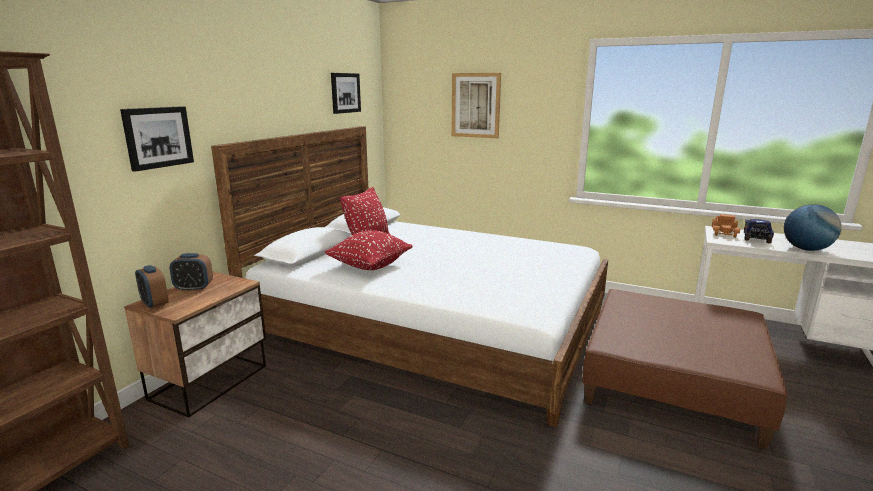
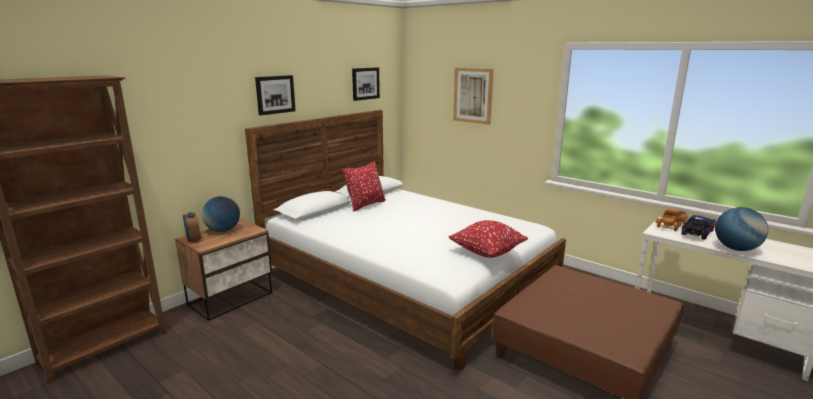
camera: 15 degrees right, 0 degrees up
picture [120,106,194,172] -> picture moved to [255,75,296,115]
alarm clock [169,253,213,291] -> globe [202,196,240,232]
red pillow [324,230,413,270] -> red pillow moved to [449,220,528,258]

